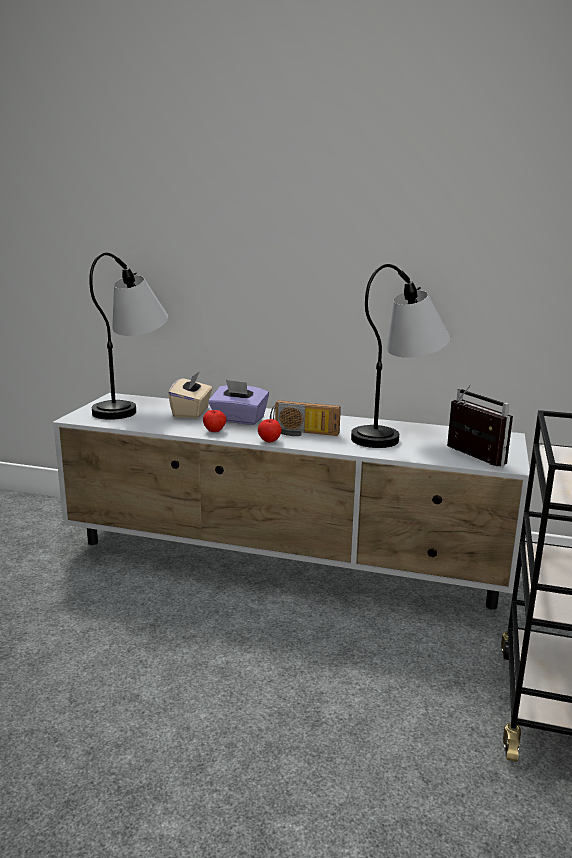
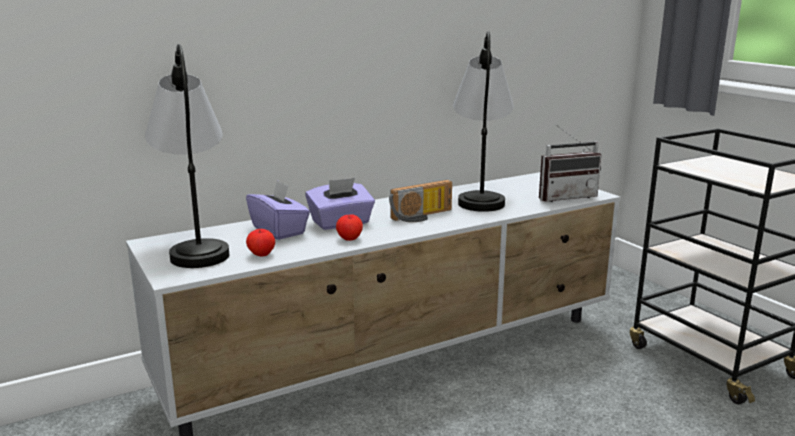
camera: 45 degrees left, 0 degrees up
beige tissue box [168,371,212,418] -> purple tissue box [246,180,310,240]
apple [258,419,282,443] -> apple moved to [246,229,275,257]
radio [447,384,513,467] -> radio turned 150 degrees clockwise [539,125,602,202]

